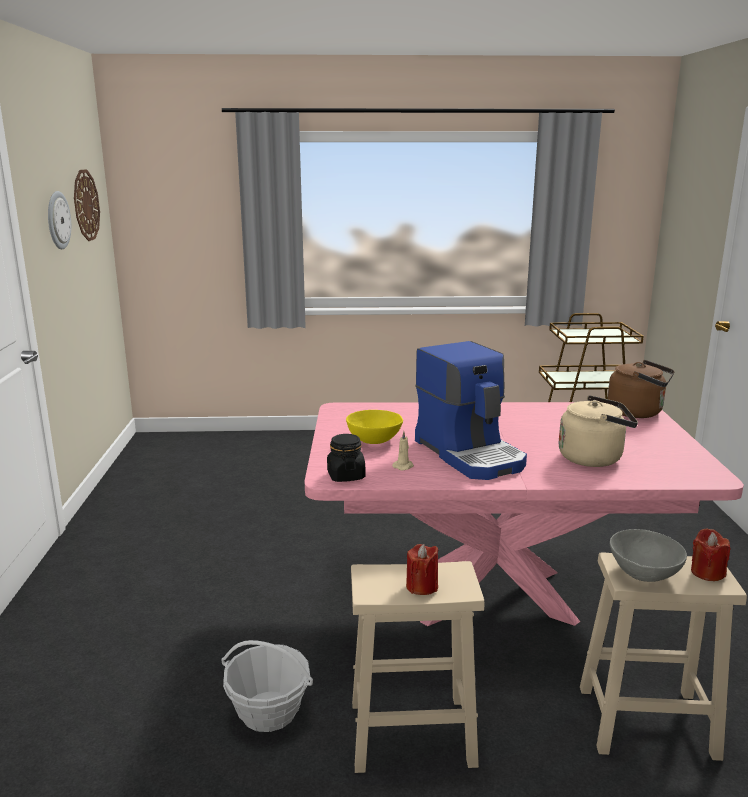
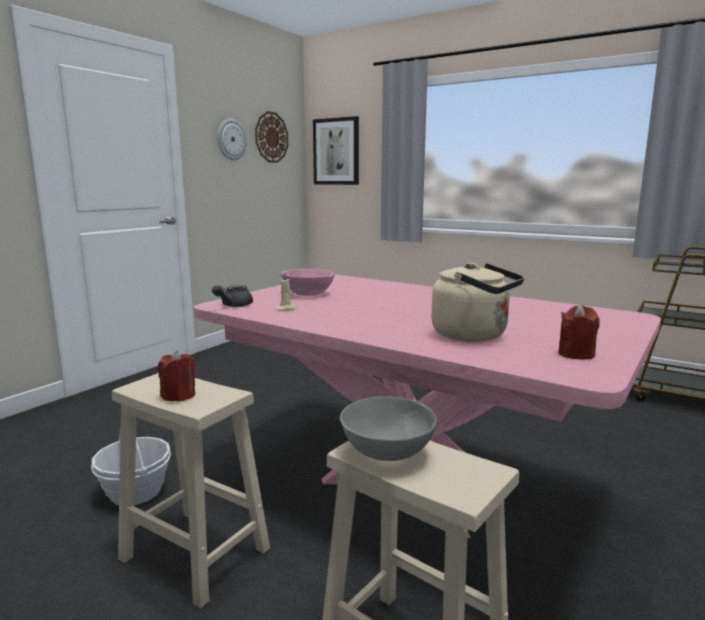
camera: 35 degrees right, 5 degrees down
black jar [327,434,366,482] -> grey teapot [212,285,253,307]
yellow bowl [346,410,403,444] -> pink bowl [281,269,334,296]
coffee machine [415,341,527,480] -> none
brown kettle [607,360,675,418] -> none
red candle [691,528,730,581] -> red candle moved to [558,304,600,359]
none -> picture [313,116,359,185]

